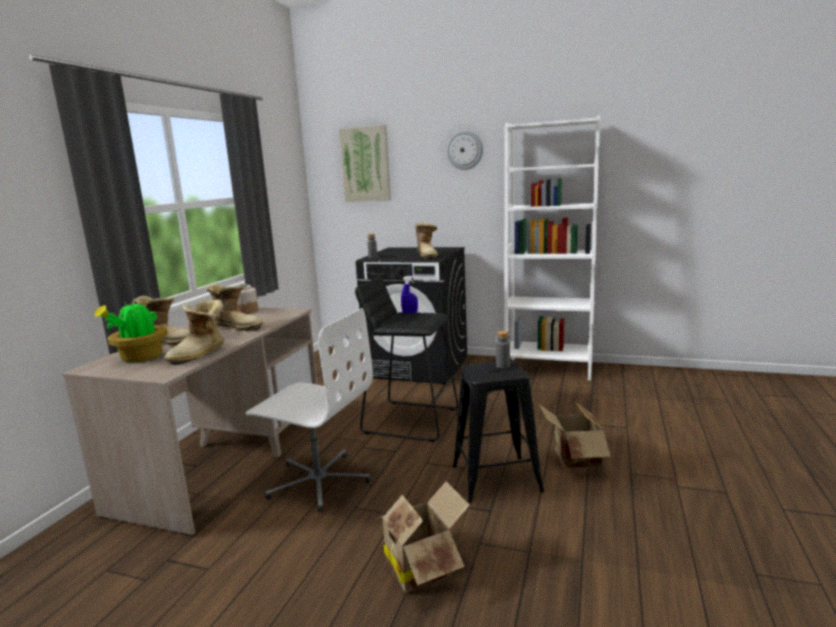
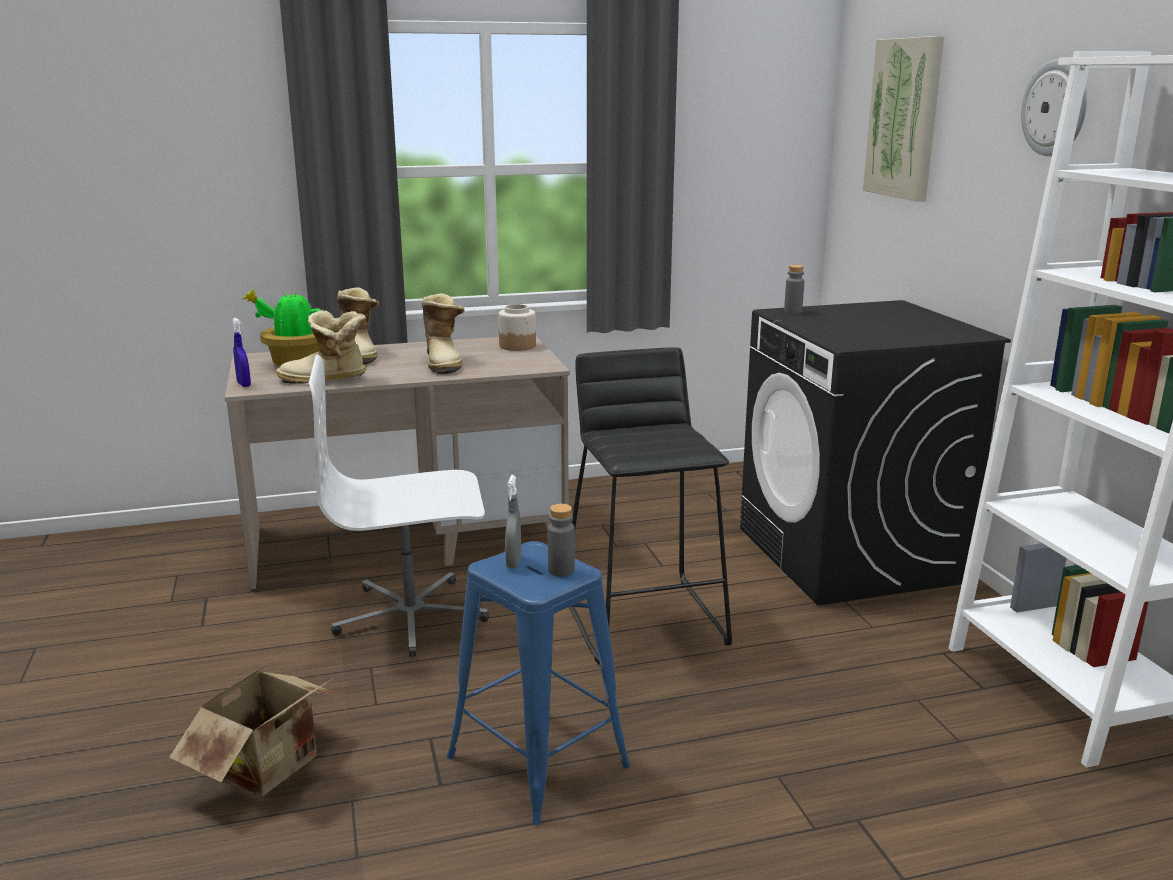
camera: 55 degrees right, 5 degrees up
white office chair [246,308,373,512] -> white office chair turned 90 degrees clockwise [309,355,489,657]
blue spray bottle [401,276,418,314] -> blue spray bottle moved to [232,318,251,387]
boot [415,222,438,259] -> none
black stool [453,360,545,503] -> blue stool [447,541,631,825]
cardboard box [539,403,611,468] -> none
none -> grey spray bottle [505,475,521,568]

